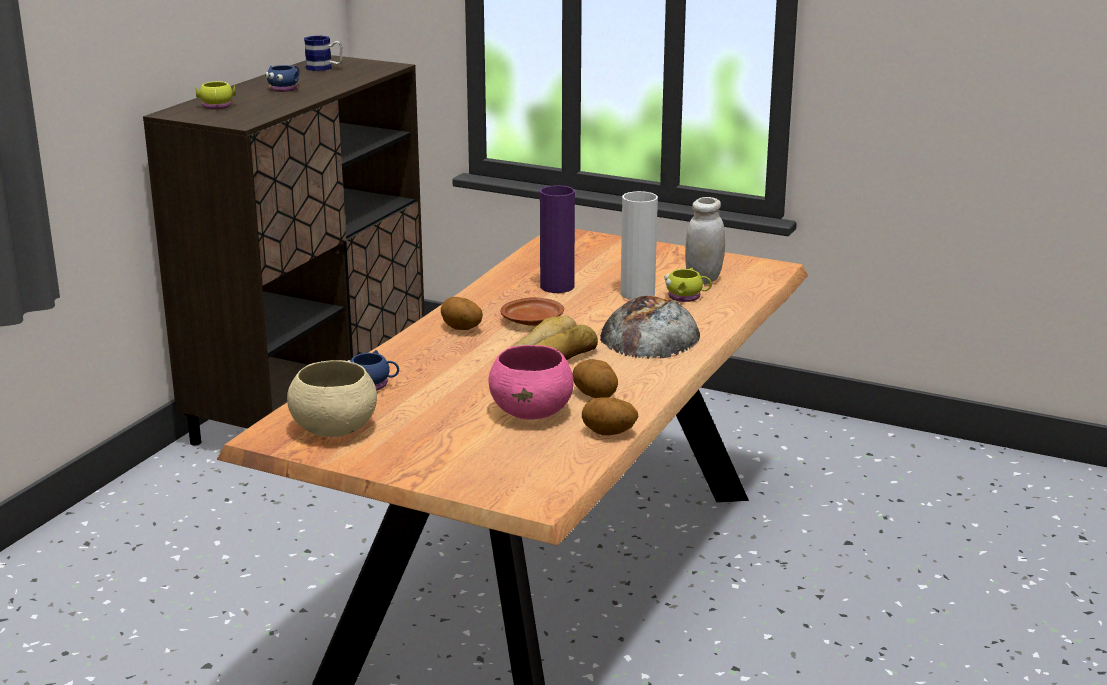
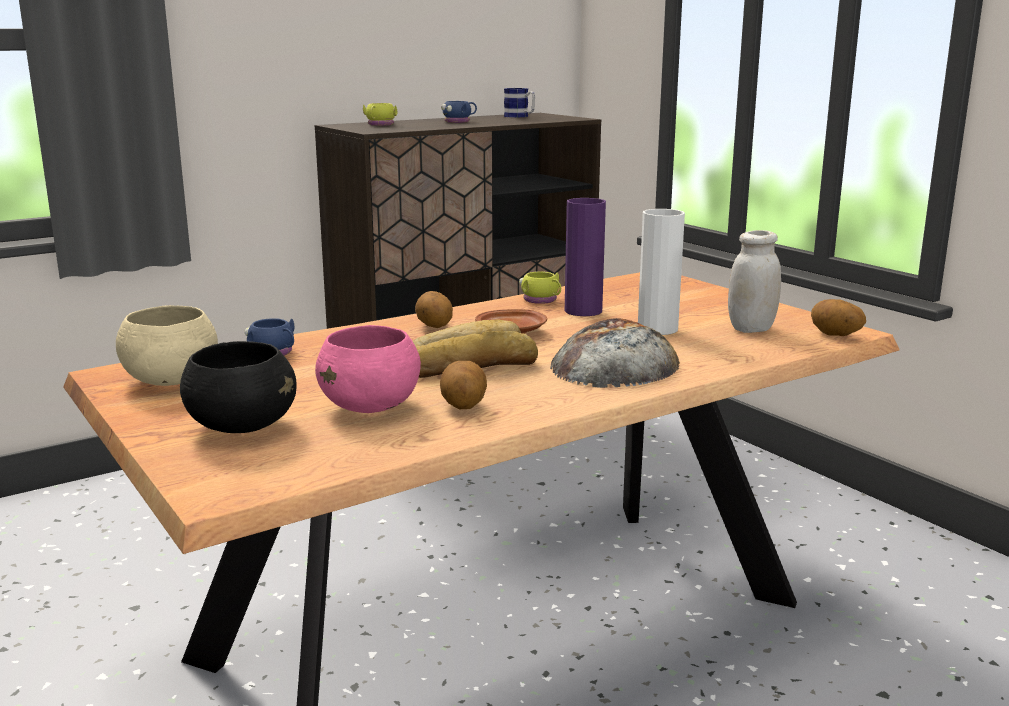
camera: 30 degrees right, 5 degrees down
potato [582,397,638,435] -> potato moved to [811,299,866,336]
yellow mug [664,268,712,302] -> yellow mug moved to [519,271,561,304]
none -> black bowl [180,341,296,433]

